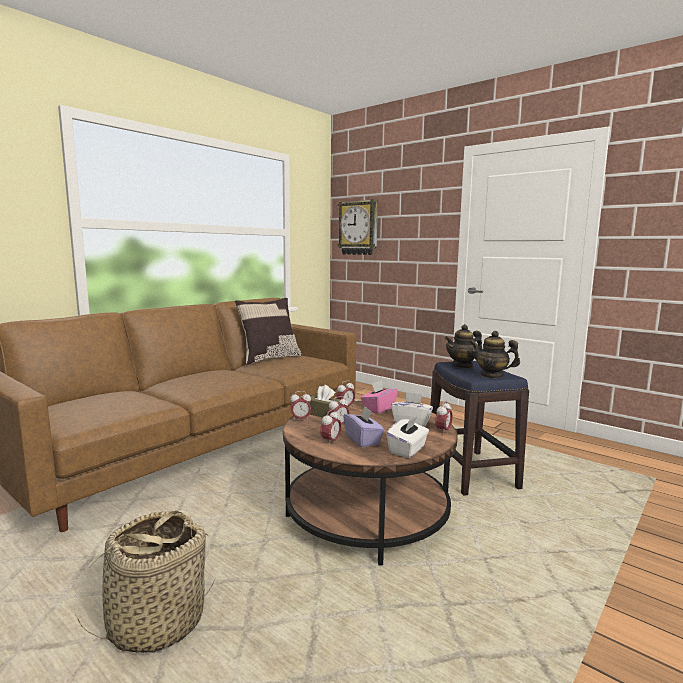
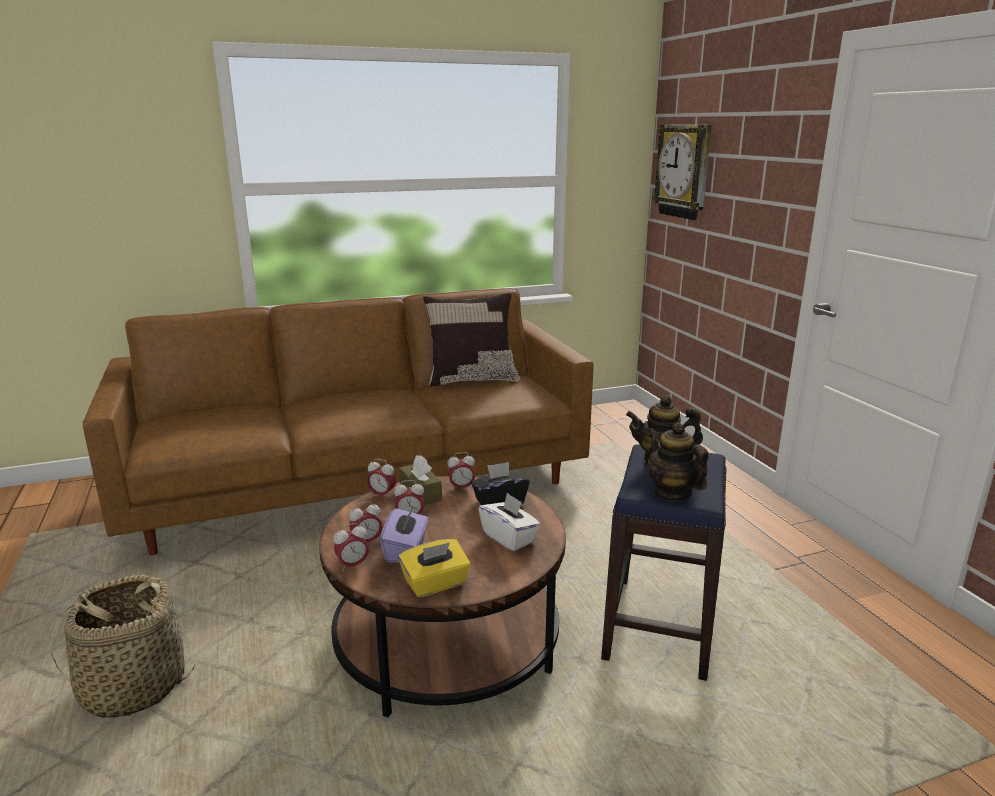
camera: 30 degrees right, 10 degrees up
pink tissue box [361,381,398,414] -> black tissue box [471,462,530,505]
white tissue box [387,416,429,458] -> yellow tissue box [398,539,471,598]
alarm clock [435,401,453,435] -> alarm clock moved to [334,523,369,571]

